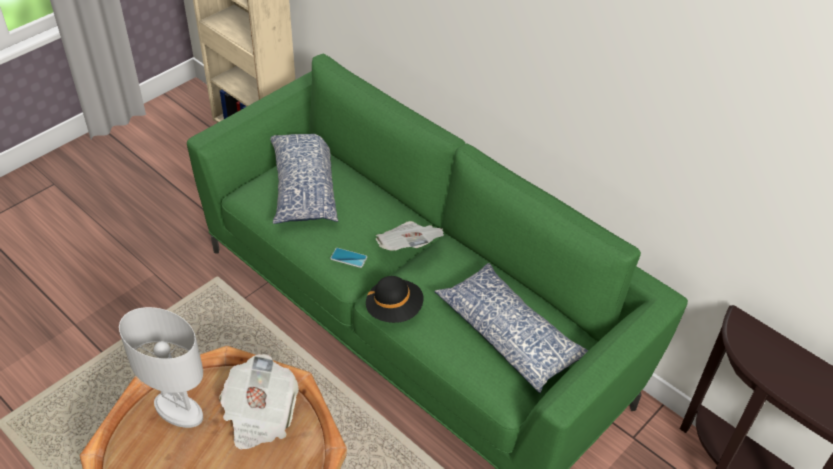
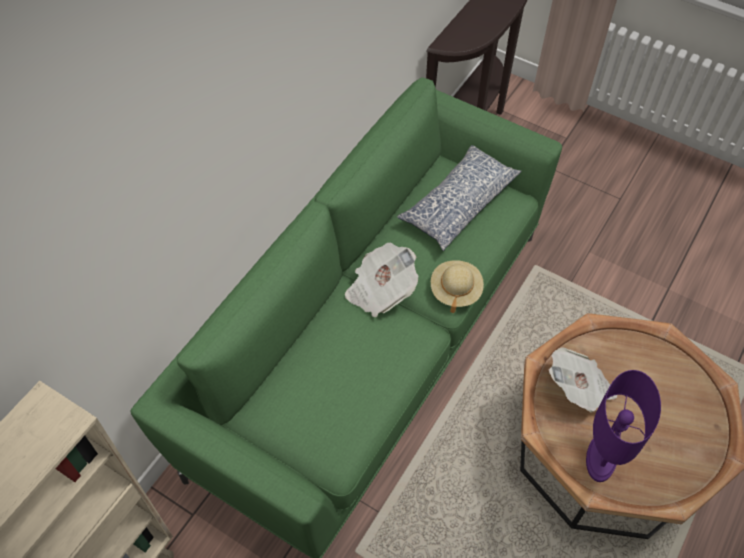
camera: 100 degrees left, 10 degrees up
white table lamp [119,307,203,428] -> purple table lamp [586,370,661,482]
pillow [270,134,338,224] -> none
phone [330,248,367,268] -> none
black hat [366,276,423,323] -> beige hat [431,260,484,313]

